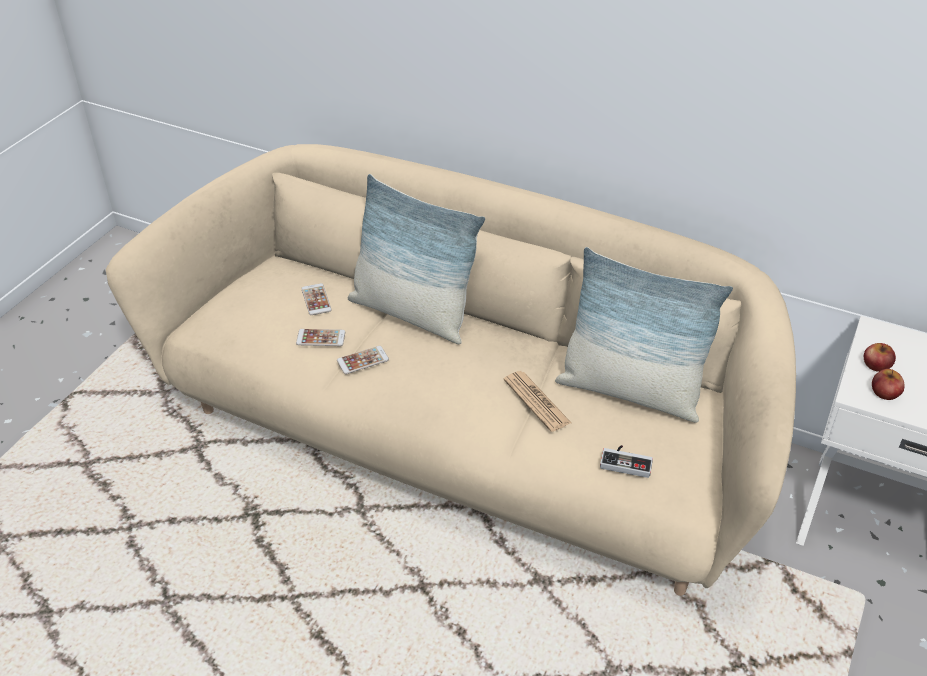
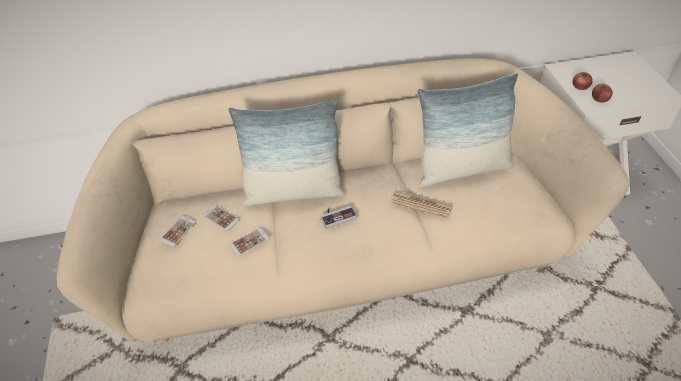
camera: 35 degrees left, 5 degrees up
phone [337,346,389,374] -> phone moved to [160,216,196,247]
game controller [600,445,653,478] -> game controller moved to [320,206,357,229]

